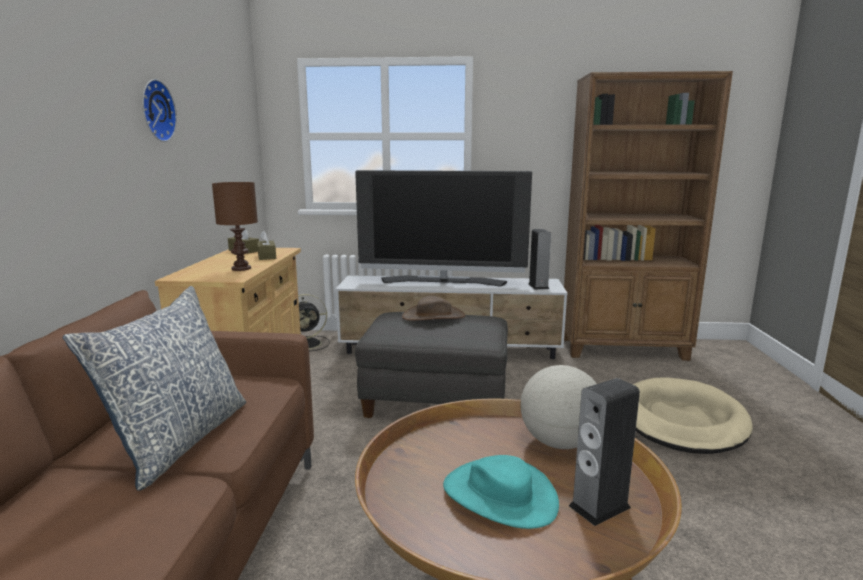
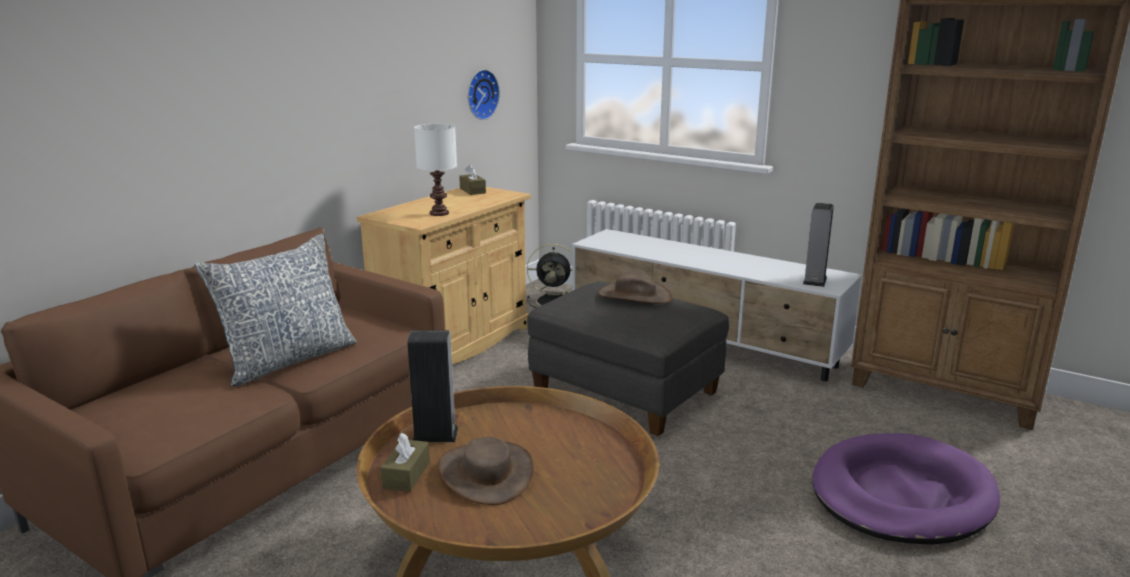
camera: 30 degrees right, 5 degrees up
wall clock [142,79,177,142] -> wall clock moved to [468,69,500,120]
brown table lamp [212,182,258,271] -> white table lamp [414,124,457,216]
brown tissue box [257,231,276,260] -> brown tissue box moved to [381,433,430,492]
television [355,170,532,287] -> none
turquoise hat [443,455,559,529] -> brown hat [438,437,534,505]
globe [521,365,597,449] -> none
speaker [569,378,640,526] -> speaker moved to [407,330,458,442]
beige dog bed [633,377,753,454] -> purple dog bed [812,433,1000,545]

